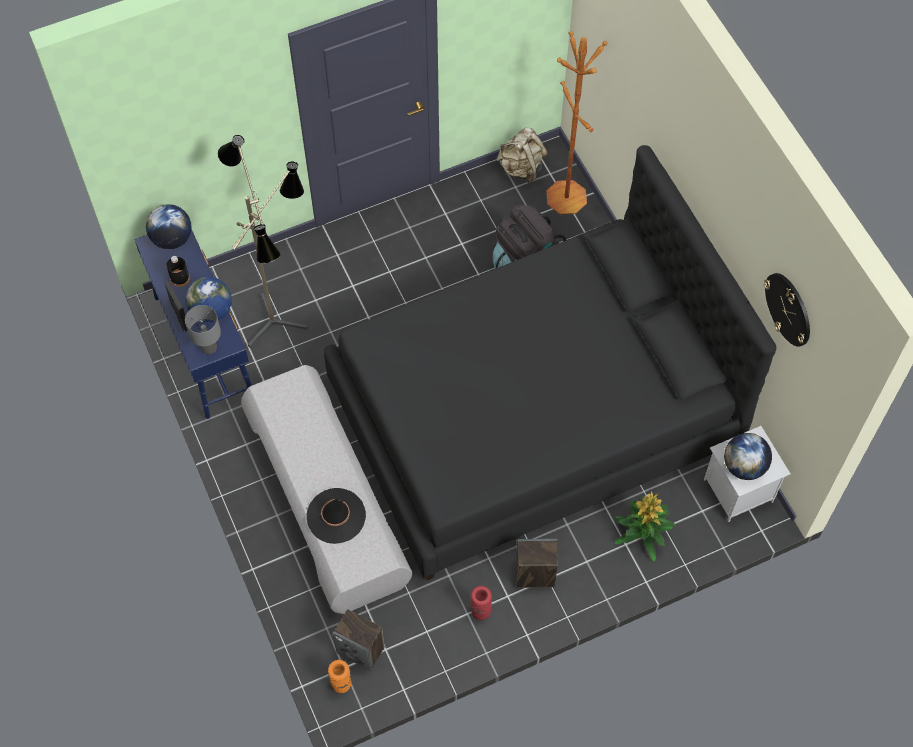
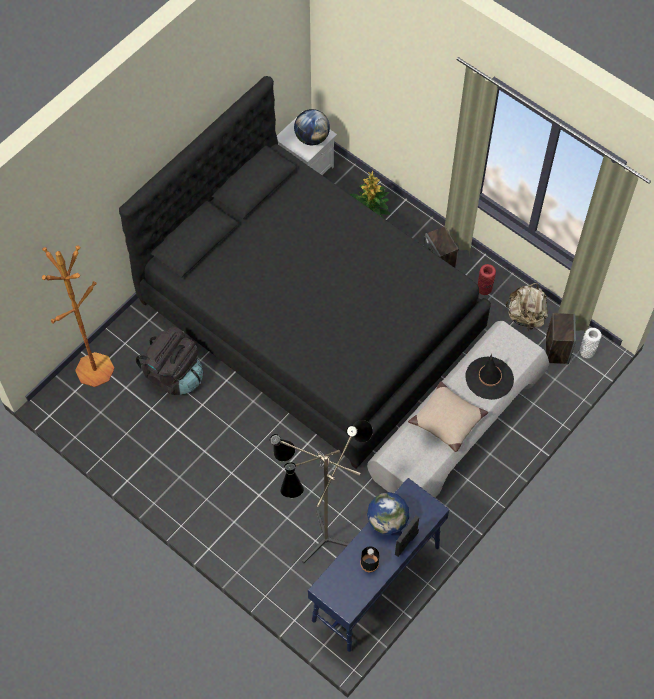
camera: 115 degrees left, 0 degrees up
globe [146,204,191,249] -> none
grey table lamp [185,305,221,354] -> none
orange vase [328,660,351,693] -> white vase [580,328,602,358]
beige backpack [497,127,548,183] -> beige backpack moved to [506,283,548,330]
wall clock [764,273,810,347] -> none
none -> beige pillow [408,381,488,452]

